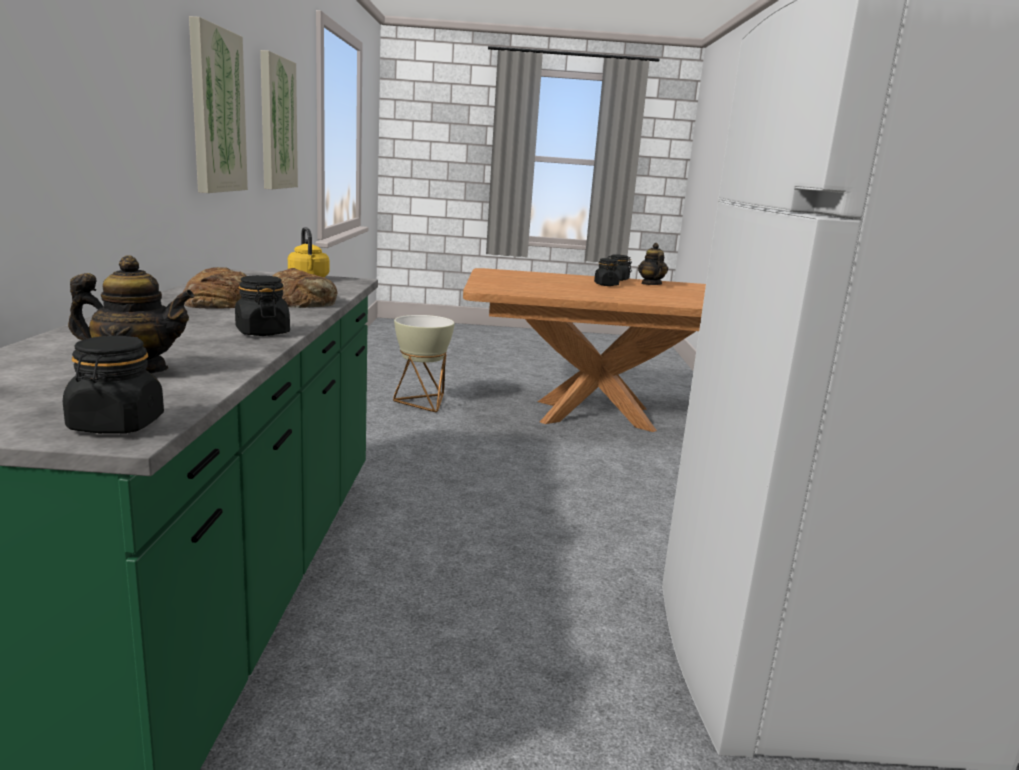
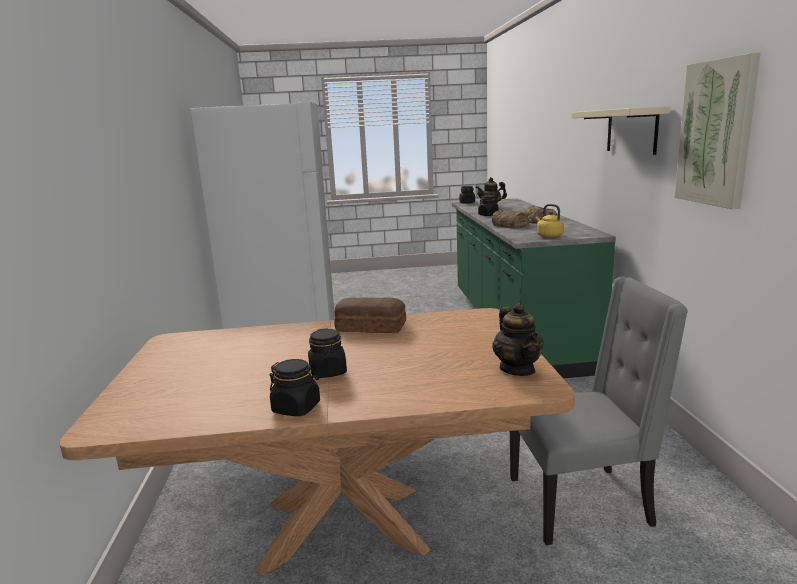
camera: 175 degrees right, 0 degrees up
picture [189,16,248,193] -> beige shelf [572,106,670,155]
planter [393,315,455,412] -> grey chair [510,277,688,545]
teapot [638,243,668,285] -> teapot moved to [492,303,544,376]
none -> bread [335,297,406,333]

